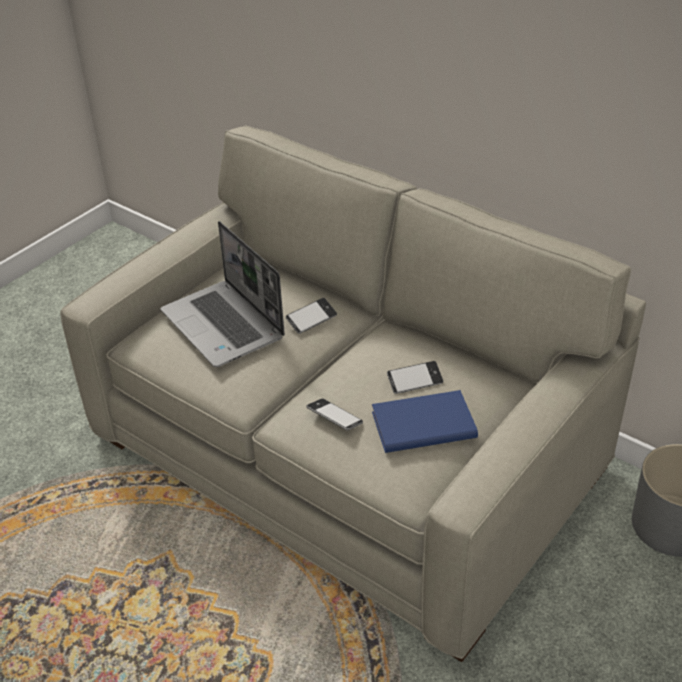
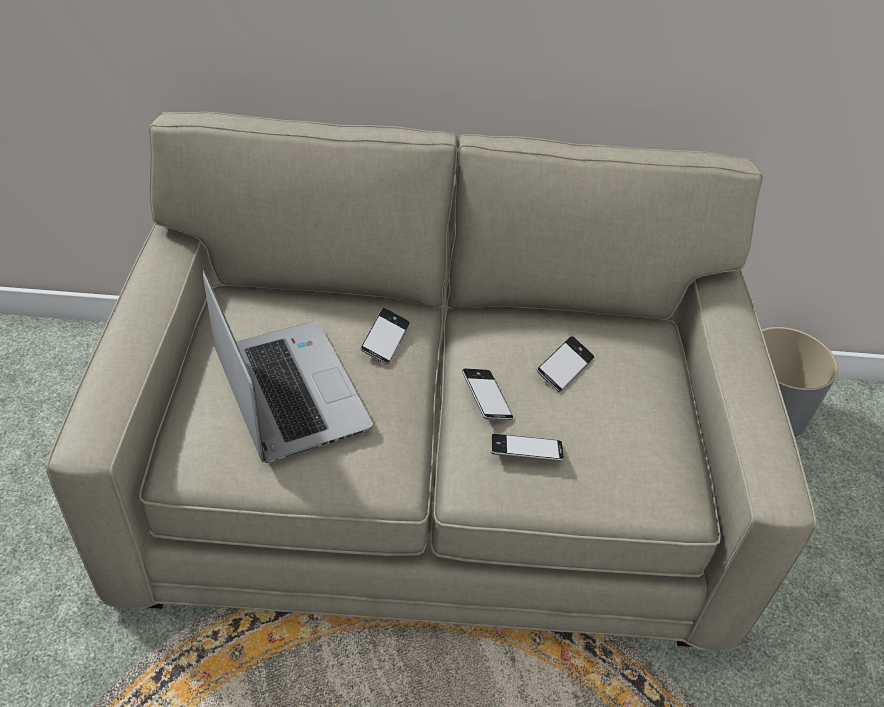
camera: 40 degrees left, 5 degrees up
laptop [161,221,285,367] -> laptop turned 135 degrees counterclockwise [203,270,373,463]
blue book [372,390,478,453] -> none
none -> phone [462,368,513,420]

